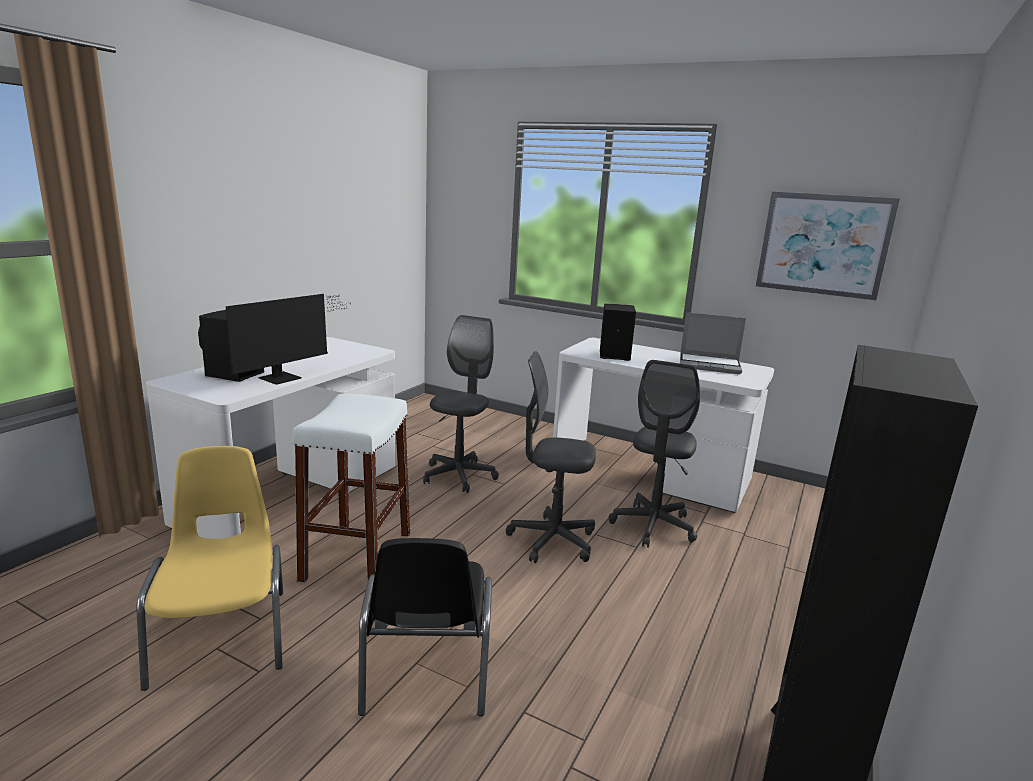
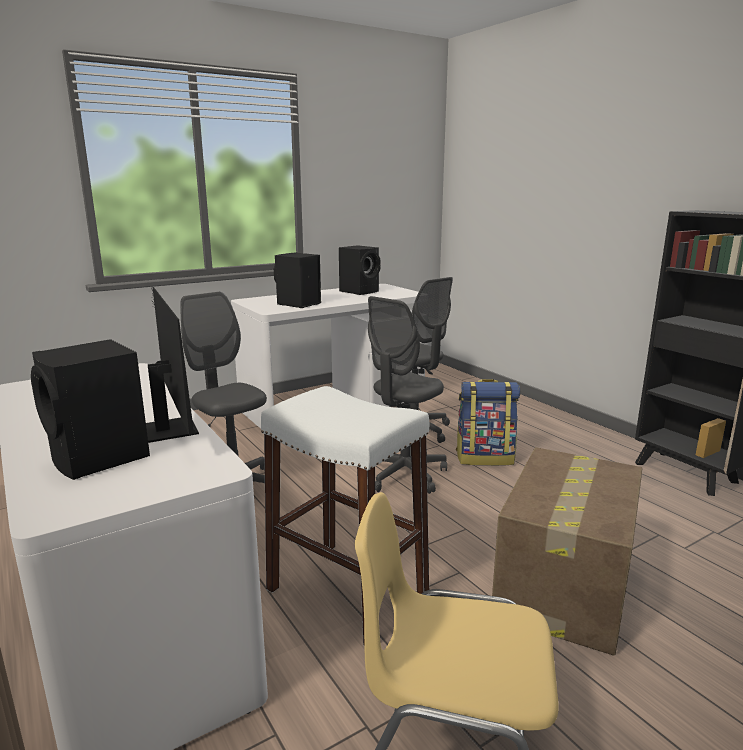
camera: 60 degrees left, 0 degrees up
black chair [358,538,492,717] -> cardboard box [492,447,642,656]
laptop [680,312,746,374] -> black speaker [339,245,380,295]
picture [756,192,900,300] -> none
none -> backpack [456,379,520,466]

